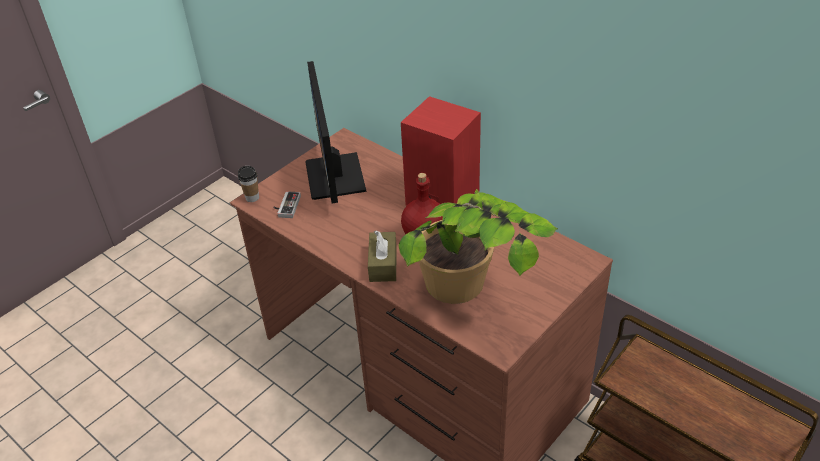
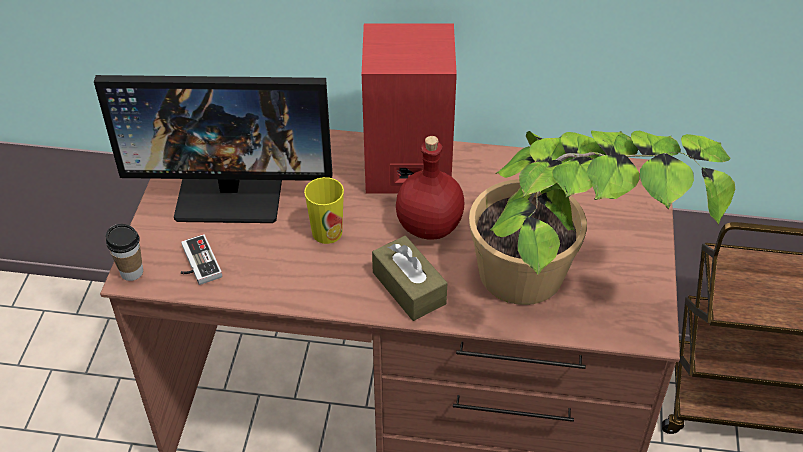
camera: 35 degrees left, 5 degrees up
monitor [305,61,366,204] -> monitor turned 45 degrees counterclockwise [94,75,332,223]
none -> cup [304,177,344,244]

